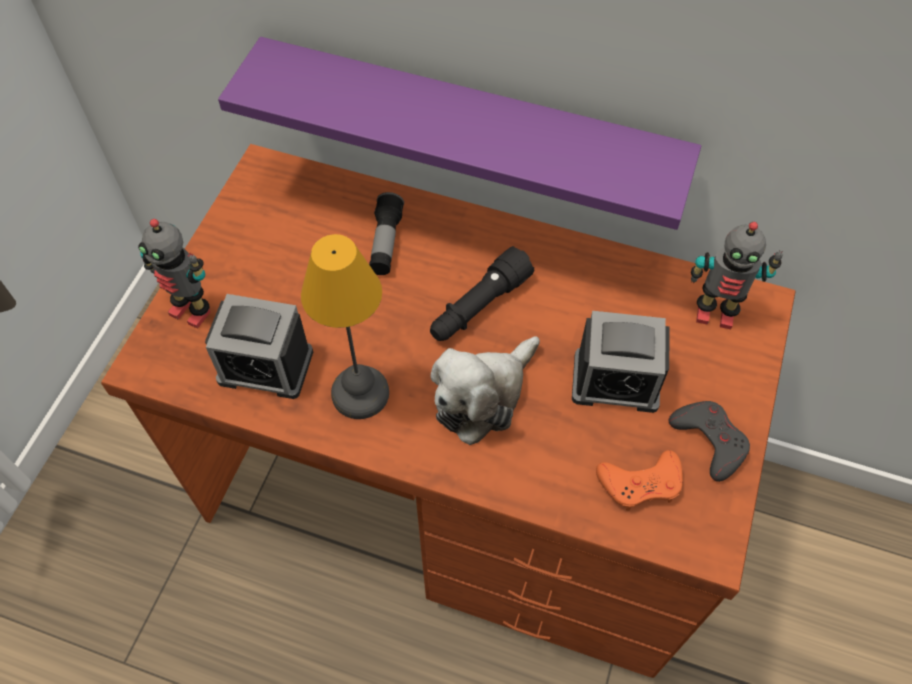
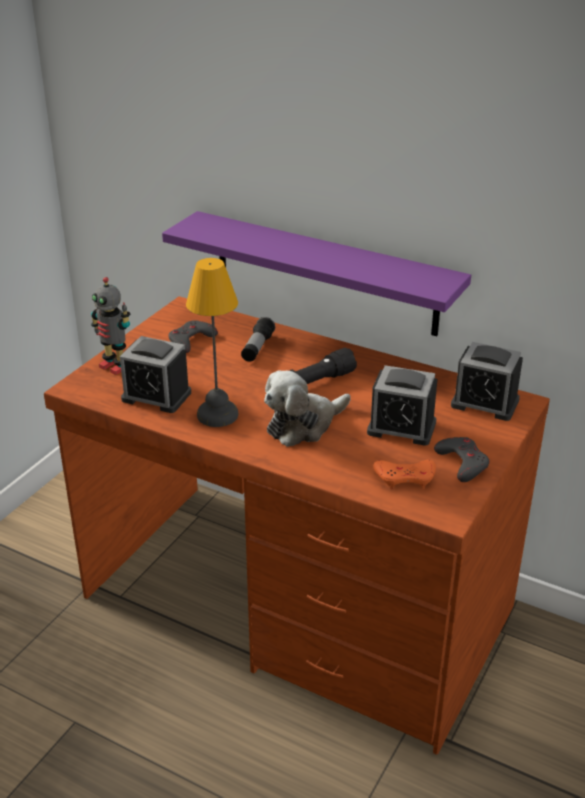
camera: 10 degrees right, 25 degrees down
toy robot [691,222,783,329] -> alarm clock [451,342,523,421]
none -> grey game controller [168,320,218,353]

